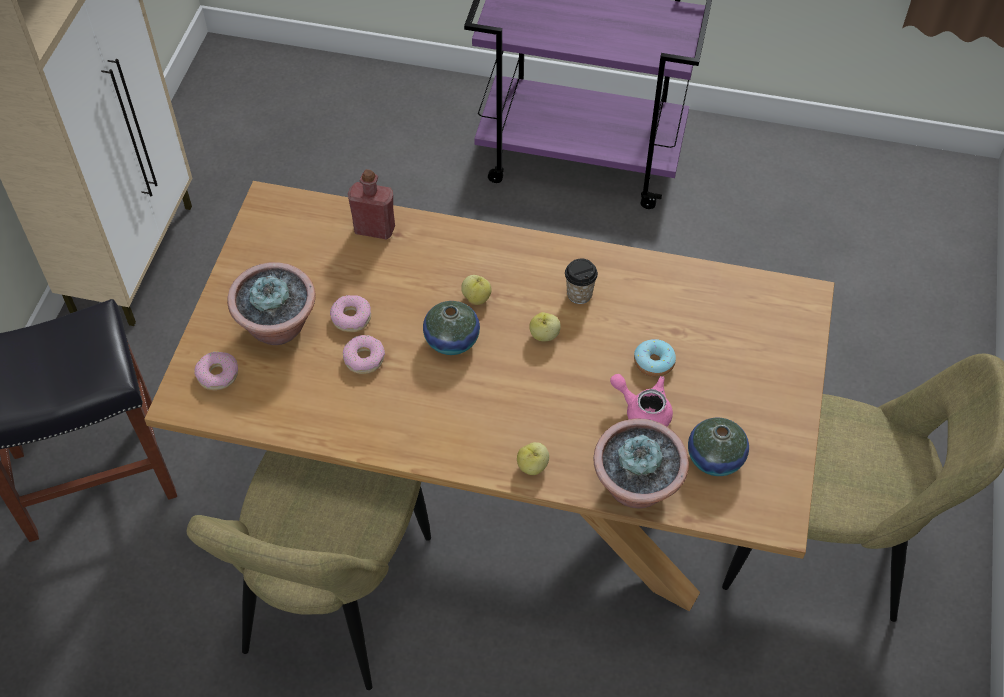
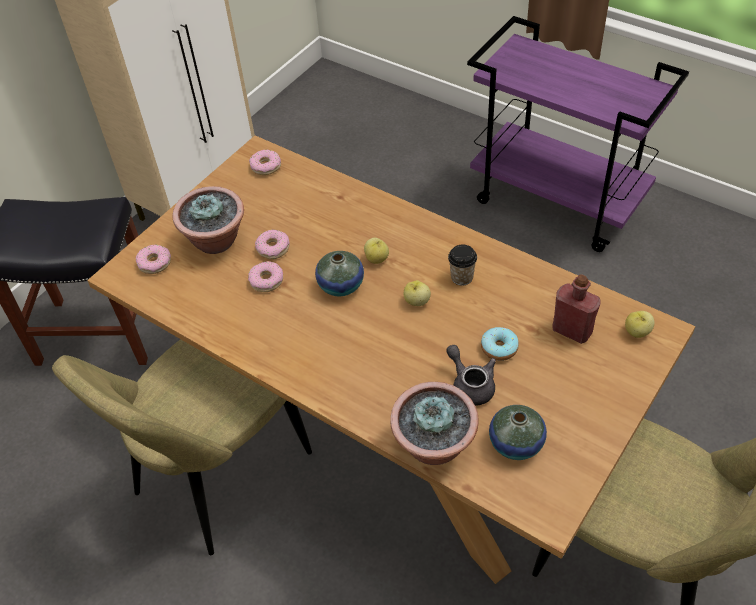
camera: 25 degrees right, 5 degrees down
red bottle [348,169,395,240] -> red bottle moved to [552,274,601,344]
apple [517,442,549,475] -> apple moved to [625,311,655,338]
pink teapot [610,374,673,427] -> grey teapot [446,345,496,406]
none -> donut [249,149,281,175]

